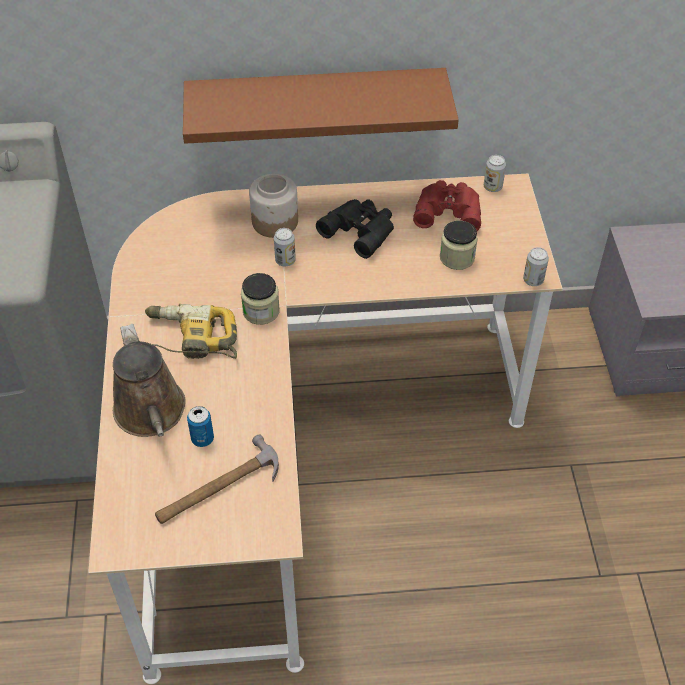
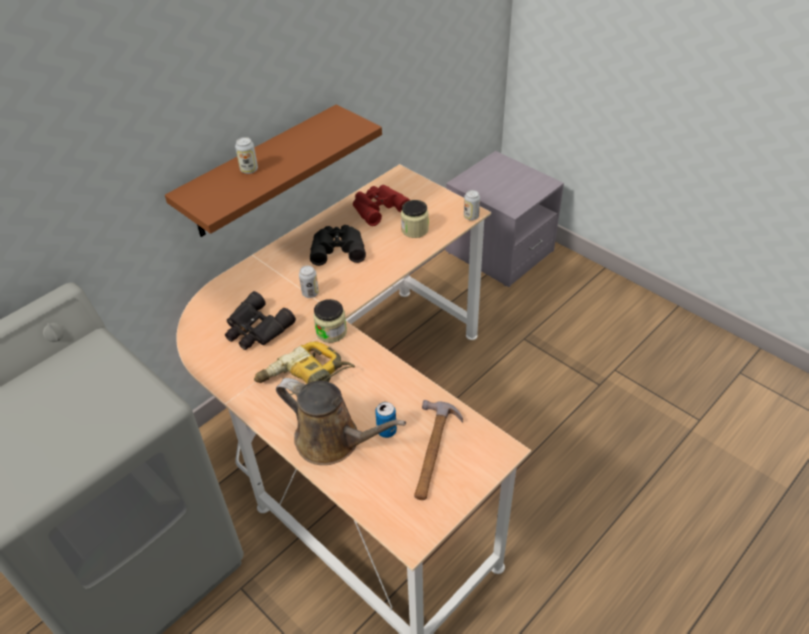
camera: 40 degrees left, 5 degrees down
jar [249,174,298,238] -> none
can [484,155,506,192] -> can moved to [235,137,258,174]
none -> black binoculars [225,291,296,350]

